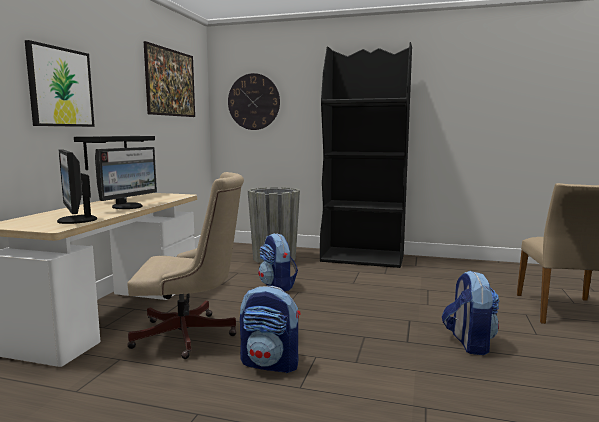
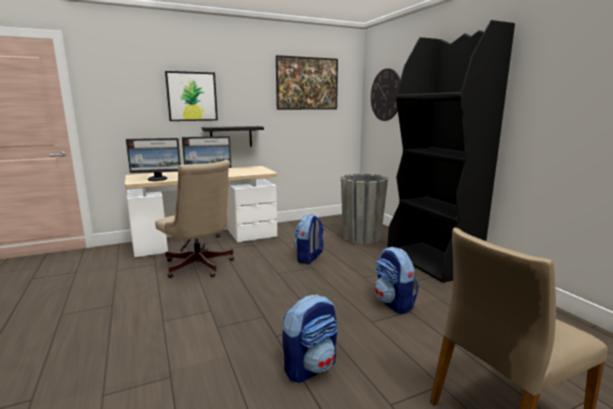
camera: 50 degrees right, 5 degrees up
monitor [57,150,97,224] -> monitor turned 120 degrees counterclockwise [126,138,181,181]
backpack [240,286,301,373] -> backpack moved to [375,247,419,314]

